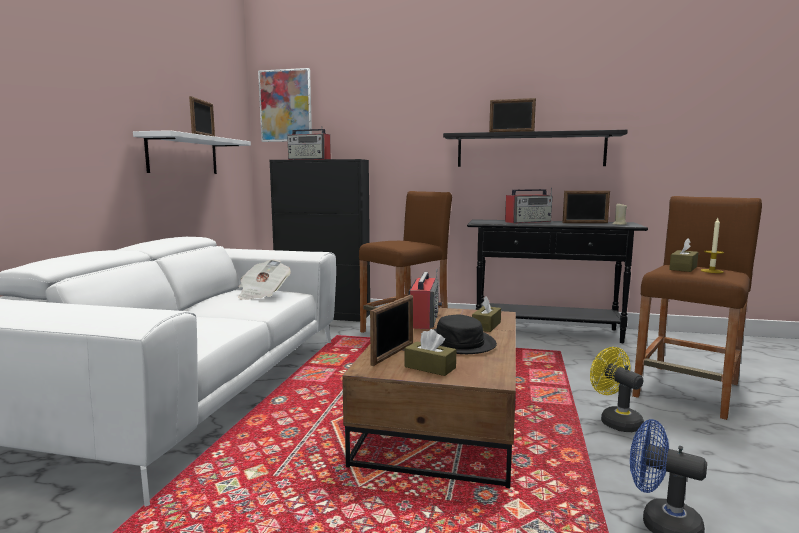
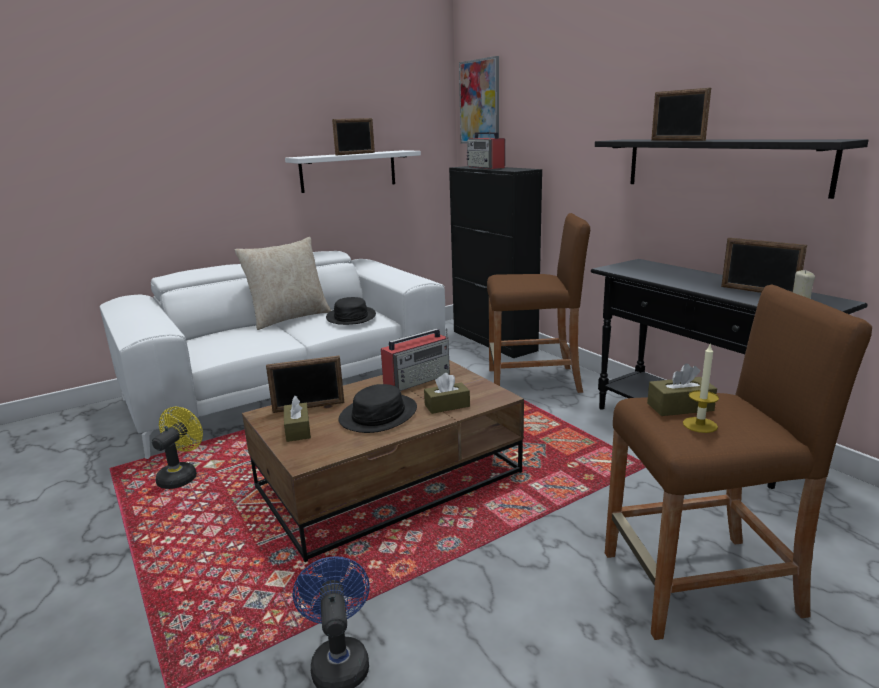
camera: 45 degrees right, 10 degrees up
newspaper [238,260,291,300] -> black hat [326,297,376,325]
radio [505,187,552,223] -> none
yellow fan [590,347,644,432] -> yellow fan moved to [152,407,203,489]
none -> beige pillow [235,237,331,330]

